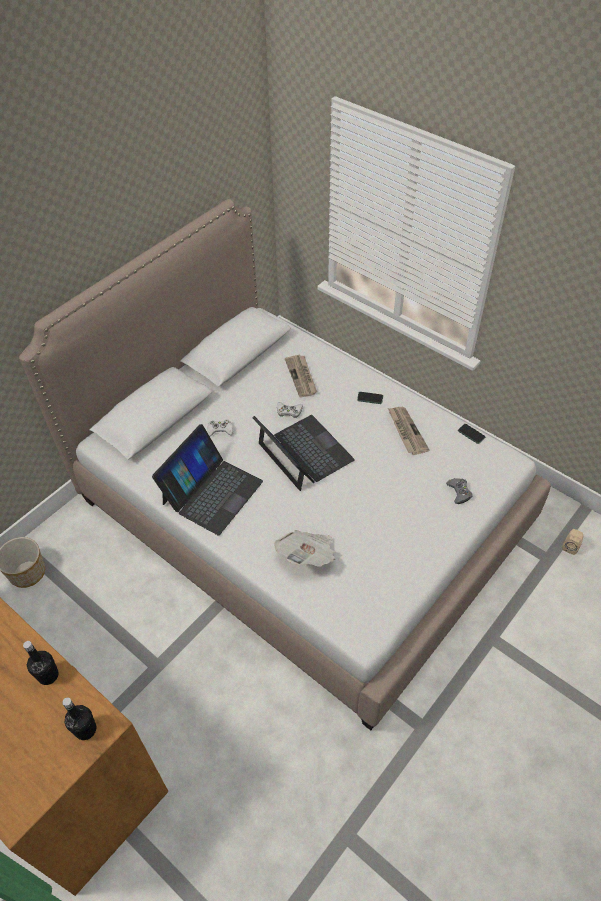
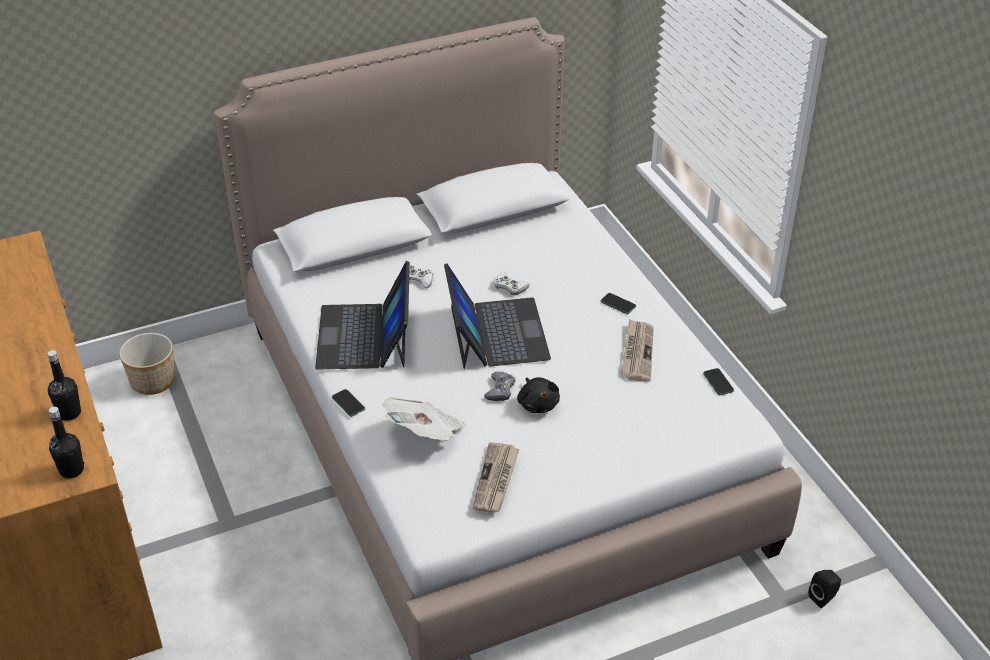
camera: 25 degrees right, 10 degrees down
laptop [152,424,263,535] -> laptop turned 120 degrees clockwise [315,261,410,369]
newspaper [285,355,317,397] -> newspaper moved to [472,442,519,513]
grey game controller [446,478,473,504] -> grey game controller moved to [484,372,515,401]
beige speaker [562,529,583,555] -> black speaker [808,570,841,608]
none -> phone [332,389,365,417]
none -> black plush toy [517,377,560,413]

